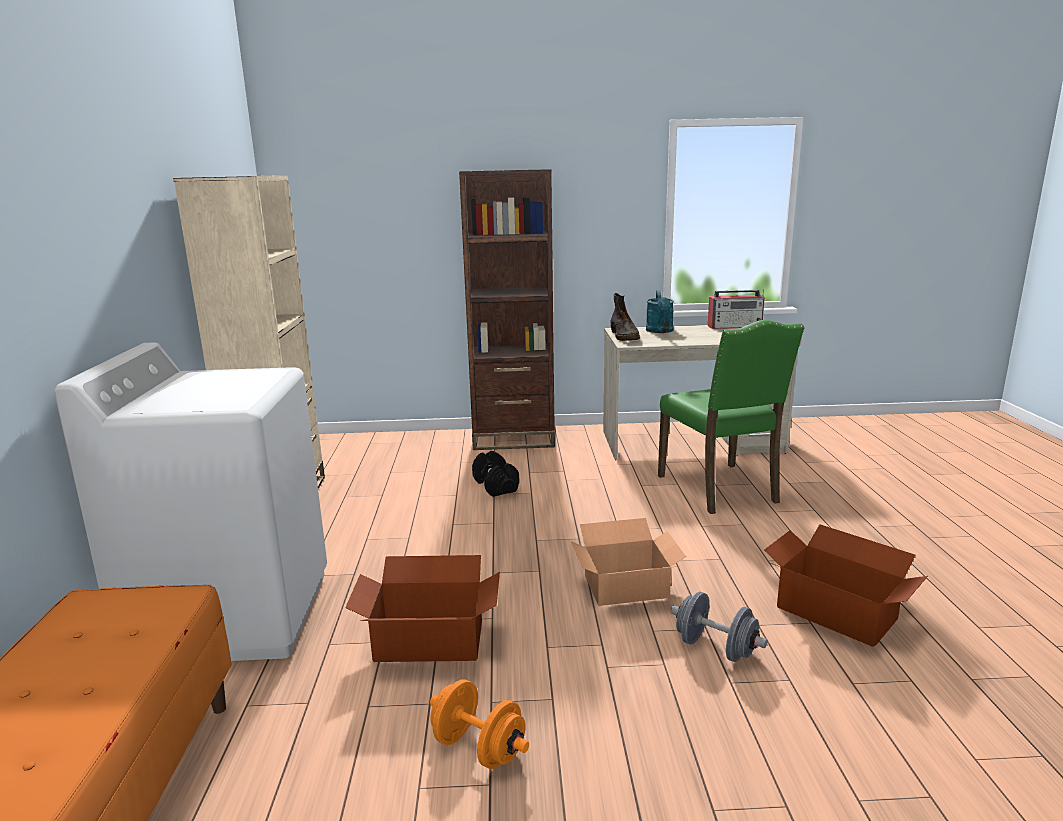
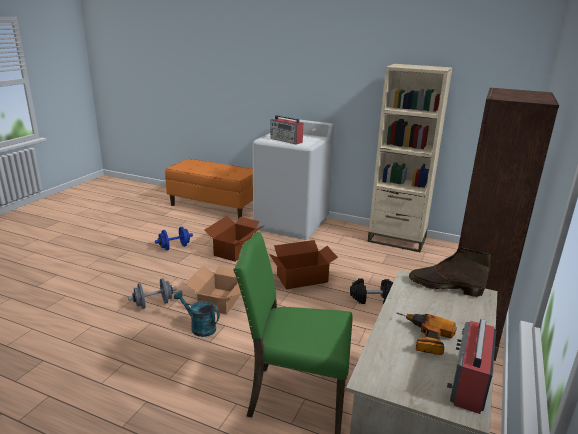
camera: 115 degrees right, 5 degrees up
orange dumbbell [430,679,529,769] -> blue dumbbell [155,227,193,250]
turquoise watering can [646,290,674,333] -> turquoise watering can moved to [174,290,220,337]
cardboard box [764,524,928,647] -> cardboard box moved to [269,240,338,289]
none -> radio [270,115,303,145]
none -> power drill [397,312,457,355]

